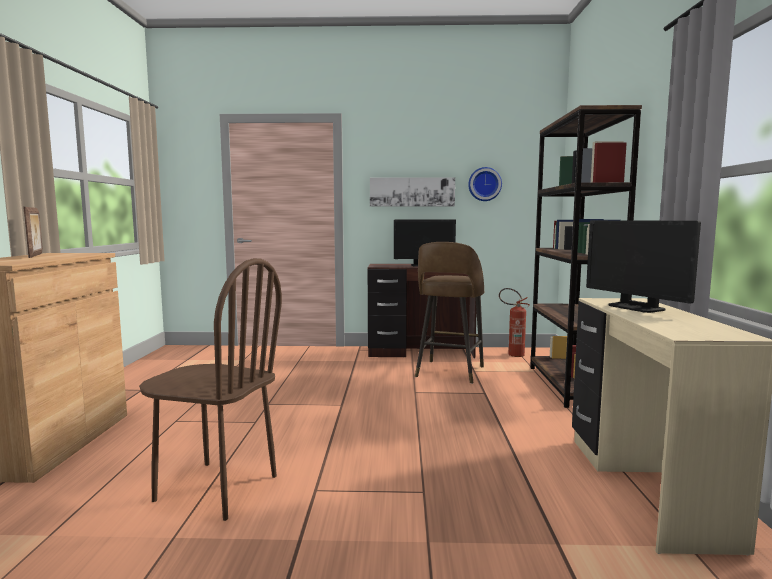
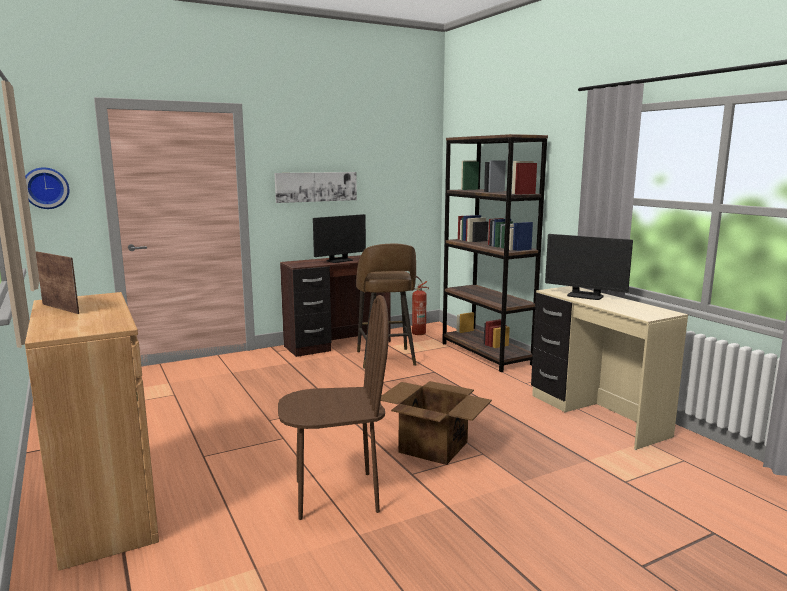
camera: 30 degrees left, 5 degrees up
wall clock [468,167,502,201] -> wall clock moved to [25,167,69,209]
none -> cardboard box [381,381,492,465]

